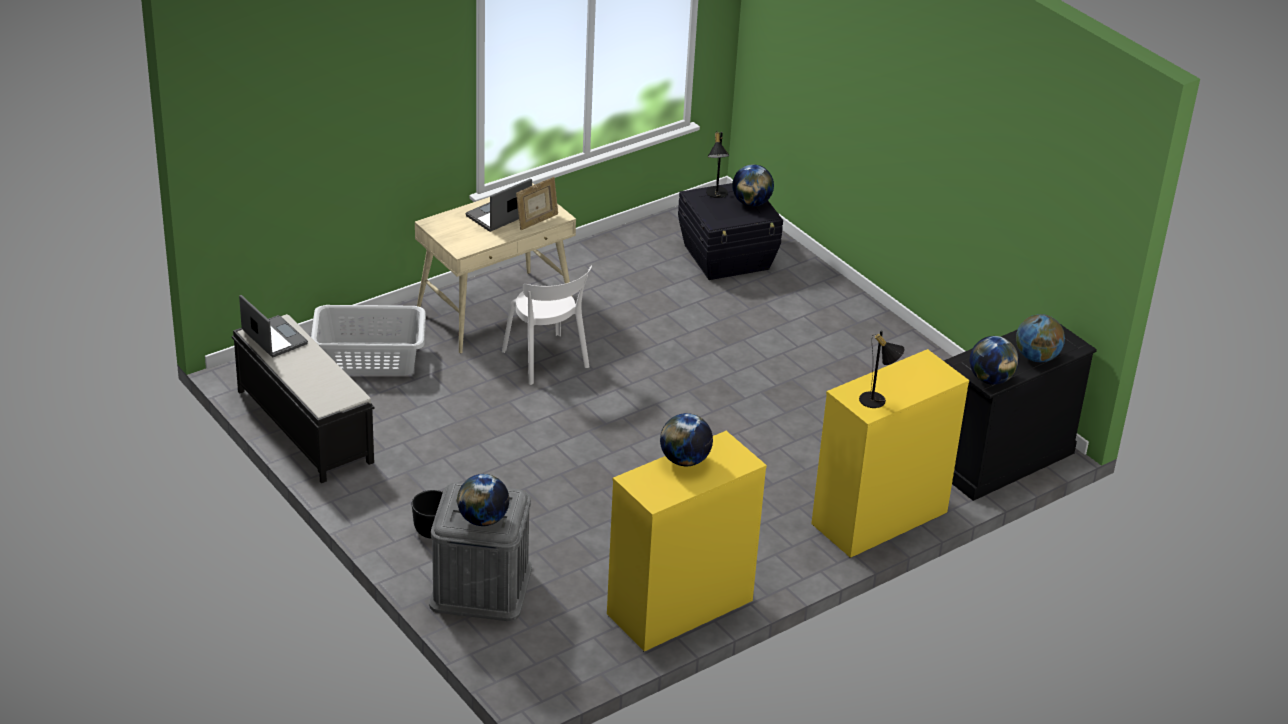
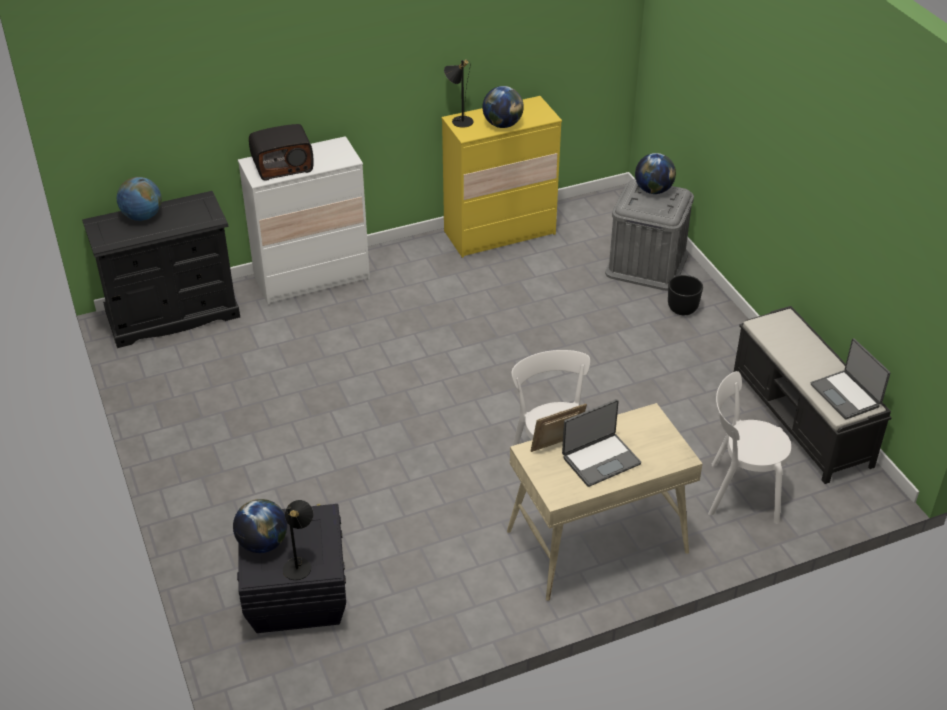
camera: 165 degrees left, 5 degrees up
grey laundry basket [311,305,426,375] -> white chair [708,371,791,524]
yellow dresser [811,349,969,558] -> white dresser [238,136,370,305]
black table lamp [859,330,905,408] -> black table lamp moved to [444,60,474,128]
globe [970,336,1019,385] -> none
none -> radio [249,124,314,181]

